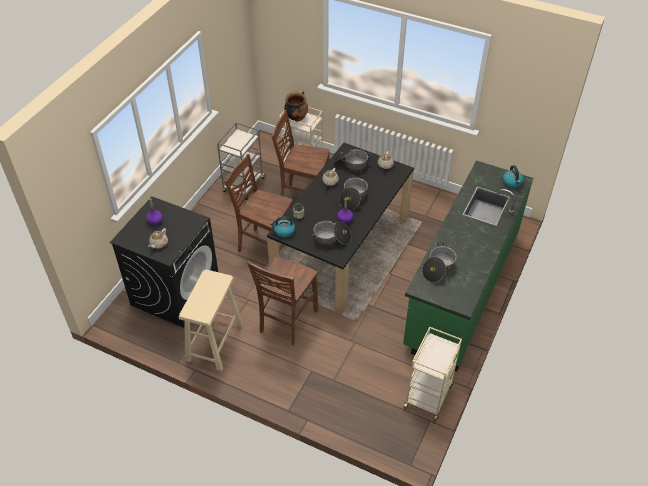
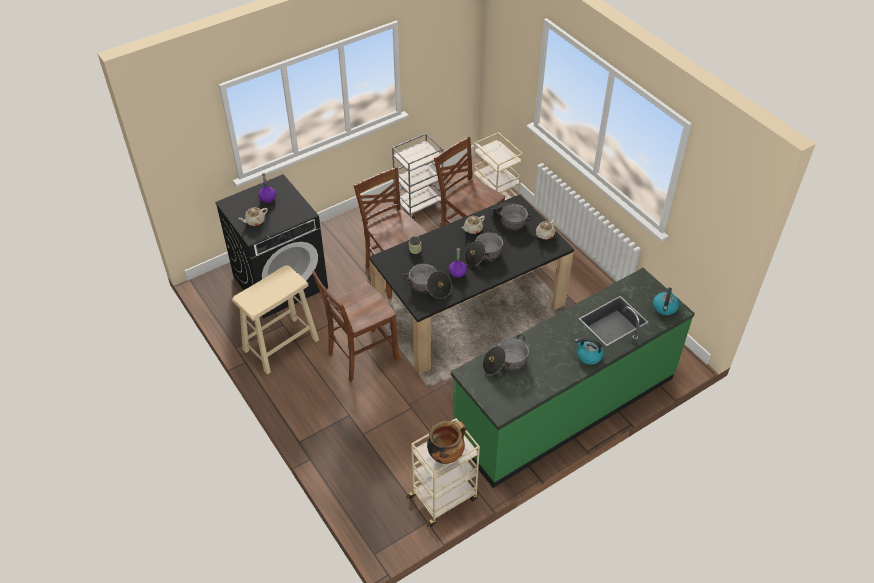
camera: 30 degrees right, 0 degrees up
kettle [270,217,295,238] -> kettle moved to [575,338,604,365]
cooking pot [284,90,308,122] -> cooking pot moved to [427,421,466,464]

